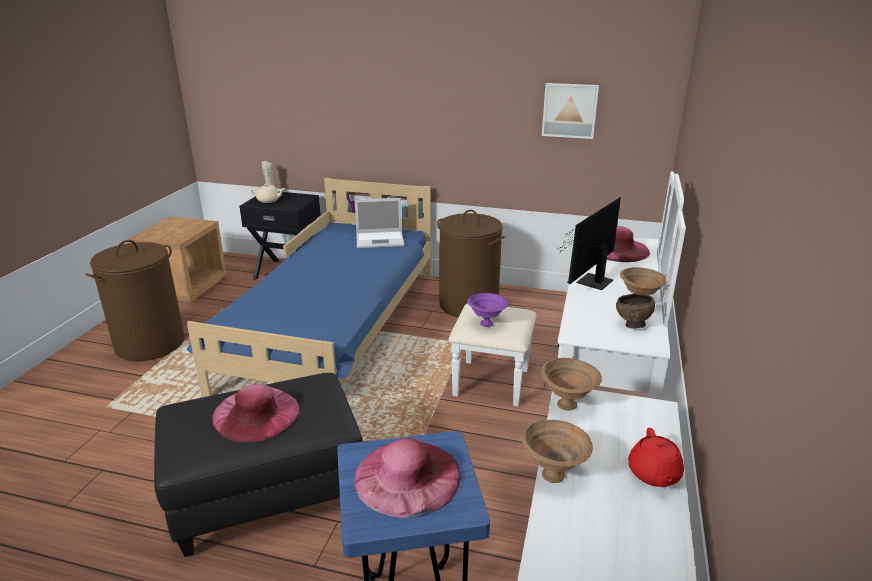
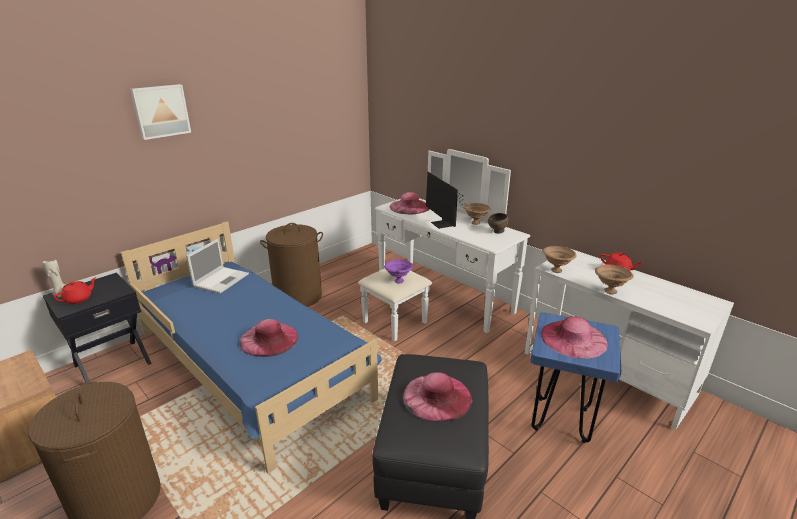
camera: 60 degrees left, 0 degrees up
beige teapot [251,184,285,203] -> red teapot [54,277,97,304]
picture [542,83,599,139] -> picture moved to [130,84,191,140]
none -> pink hat [239,319,298,357]

